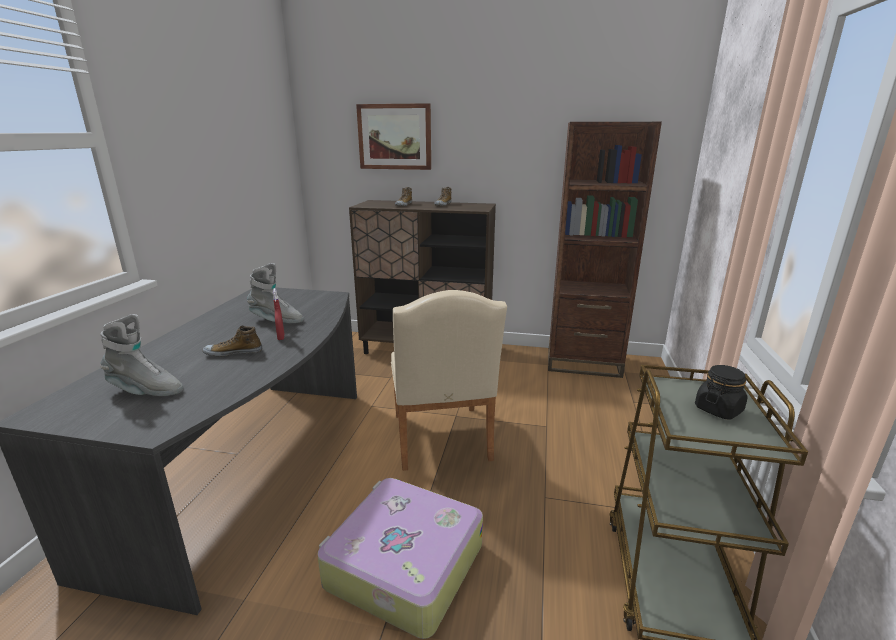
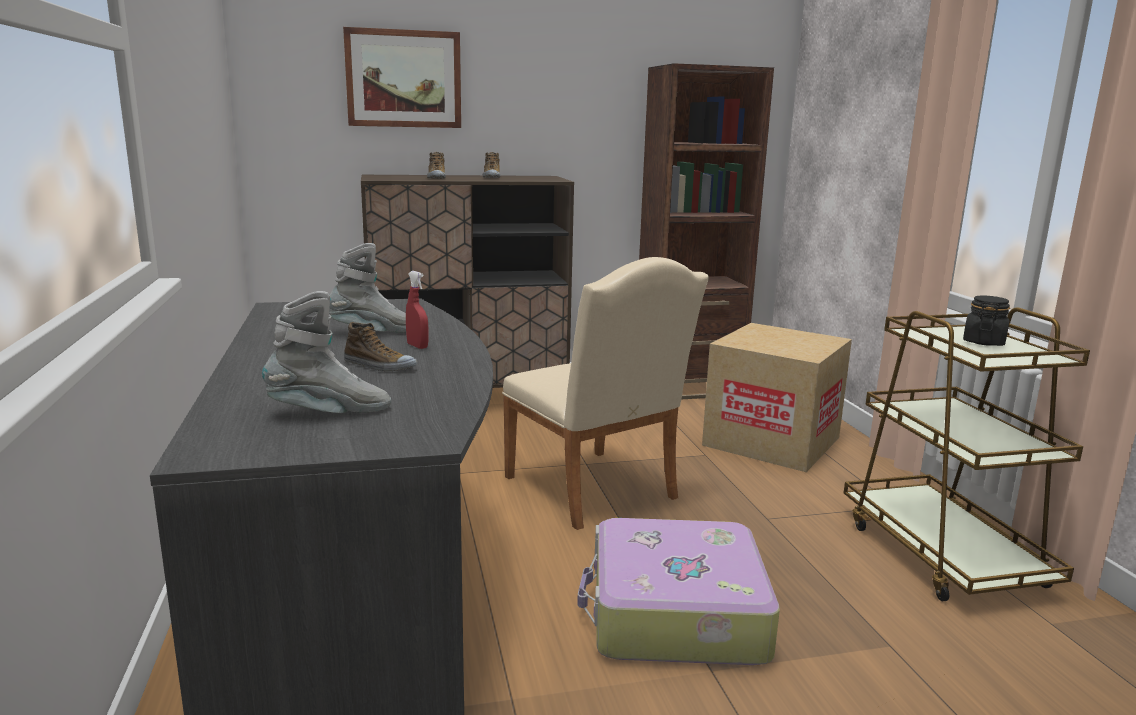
camera: 25 degrees left, 5 degrees down
shoe [203,326,262,357] -> shoe turned 120 degrees counterclockwise [344,322,417,371]
none -> cardboard box [702,323,852,472]

